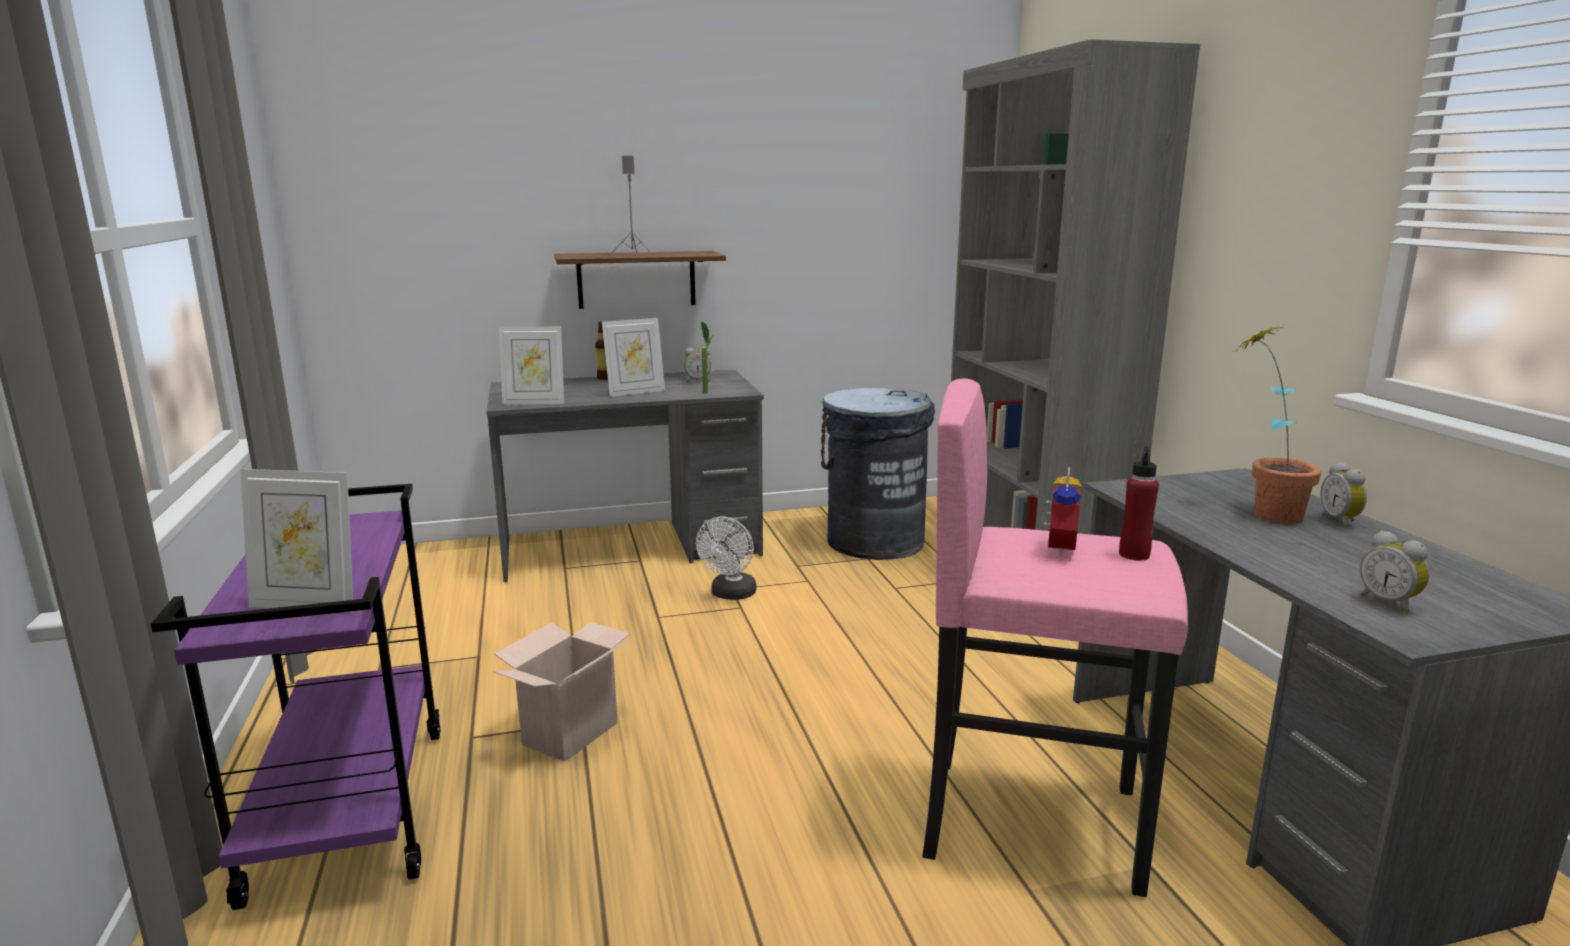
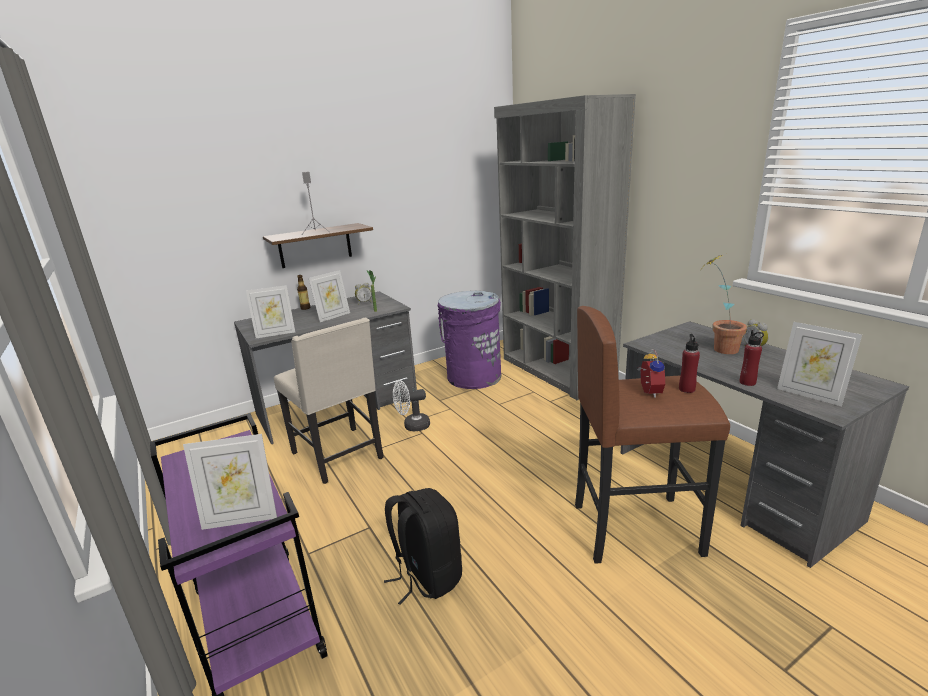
camera: 15 degrees left, 5 degrees up
cardboard box [493,622,630,762] -> none
white fan [696,516,756,600] -> white fan turned 75 degrees clockwise [393,380,430,431]
grey trash can [821,388,935,560] -> purple trash can [438,291,501,389]
pink stool [922,379,1188,897] -> brown stool [575,306,730,564]
alarm clock [1360,530,1429,613] -> picture frame [777,322,862,407]
none -> beige chair [274,318,384,484]
none -> black backpack [384,488,462,605]
none -> red bottle [740,330,764,386]

